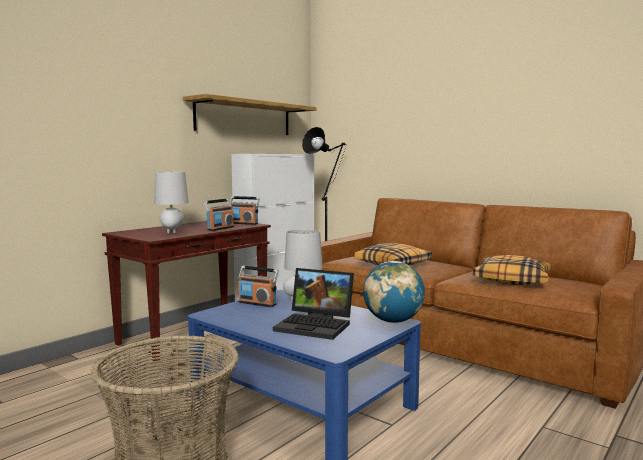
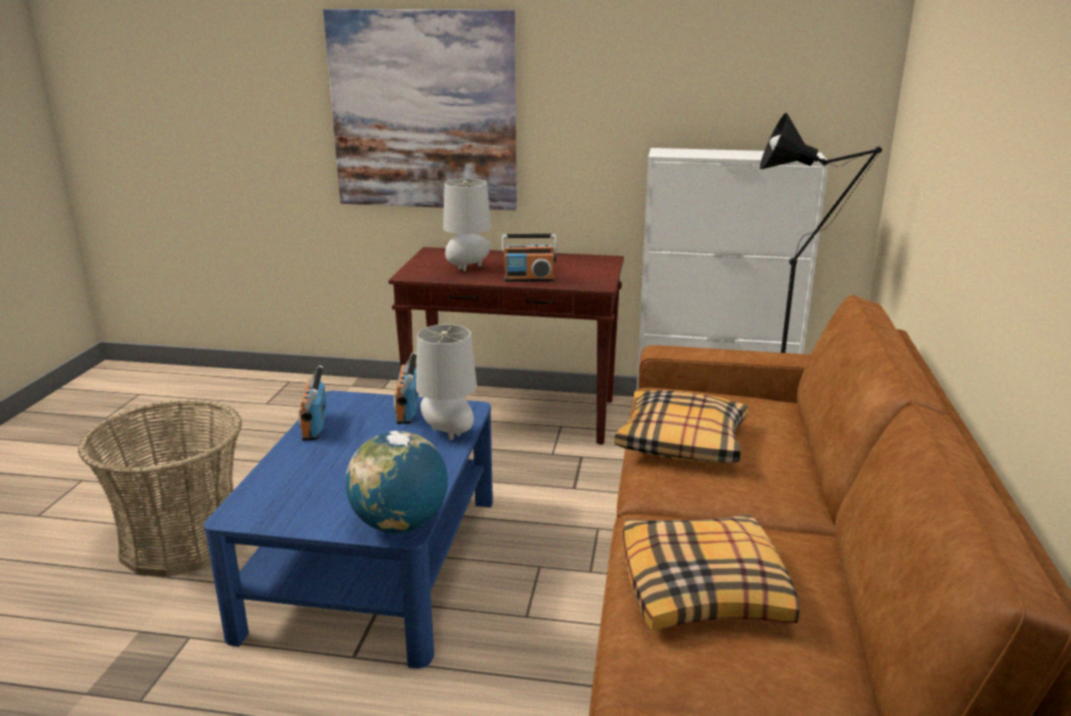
camera: 60 degrees right, 15 degrees up
shelf [183,94,316,135] -> none
radio [230,196,260,225] -> radio moved to [299,365,327,441]
laptop [273,268,354,340] -> none
none -> picture [323,9,517,210]

